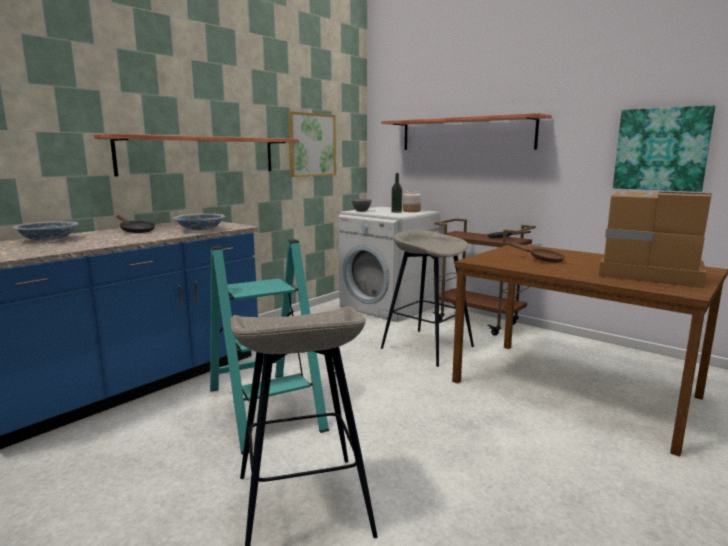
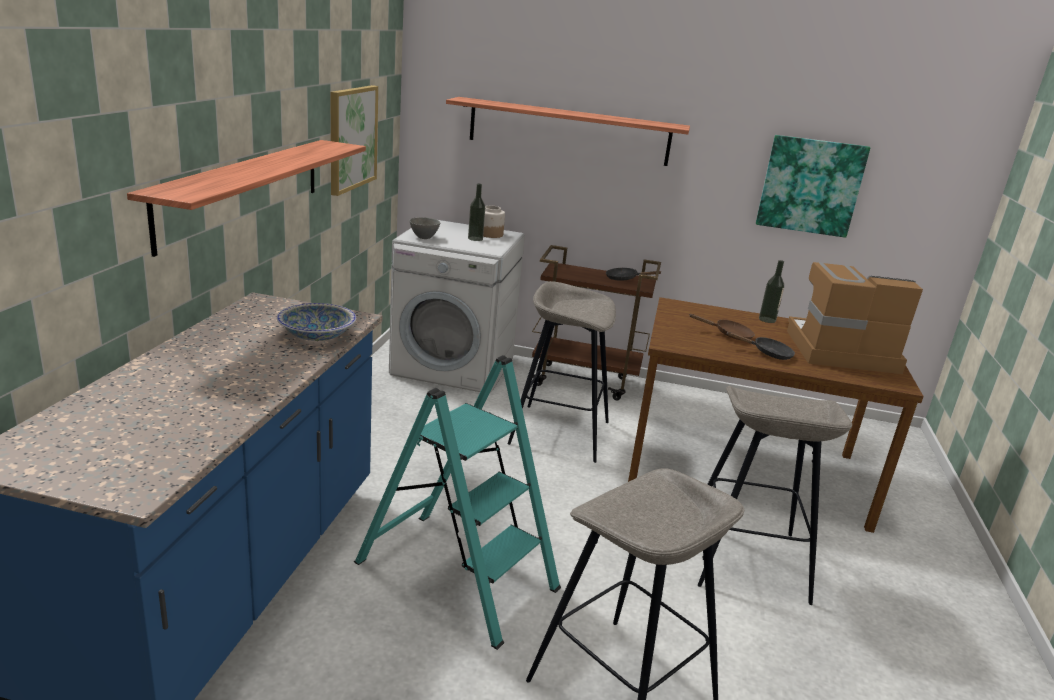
camera: 30 degrees left, 10 degrees up
bowl [13,221,79,241] -> none
black frying pan [116,215,155,233] -> black frying pan moved to [726,331,795,360]
none -> grey stool [698,386,852,605]
none -> bottle [759,260,784,323]

